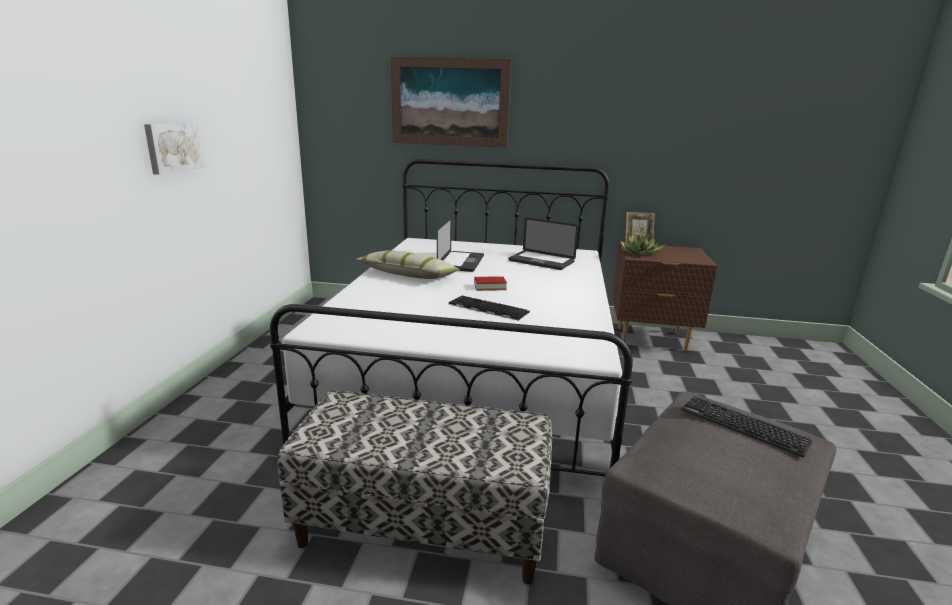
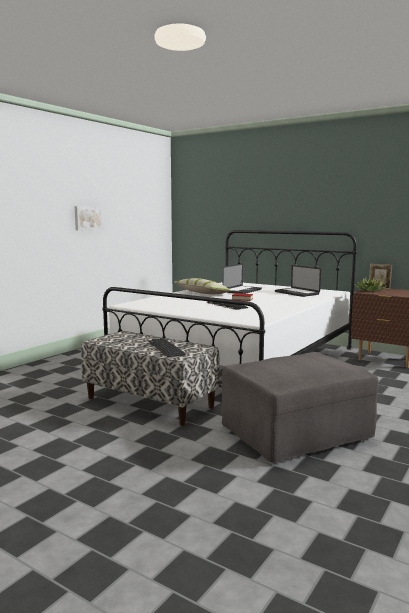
camera: 25 degrees right, 10 degrees down
picture [391,57,511,148] -> none
keyboard [681,396,813,457] -> keyboard moved to [148,338,186,357]

